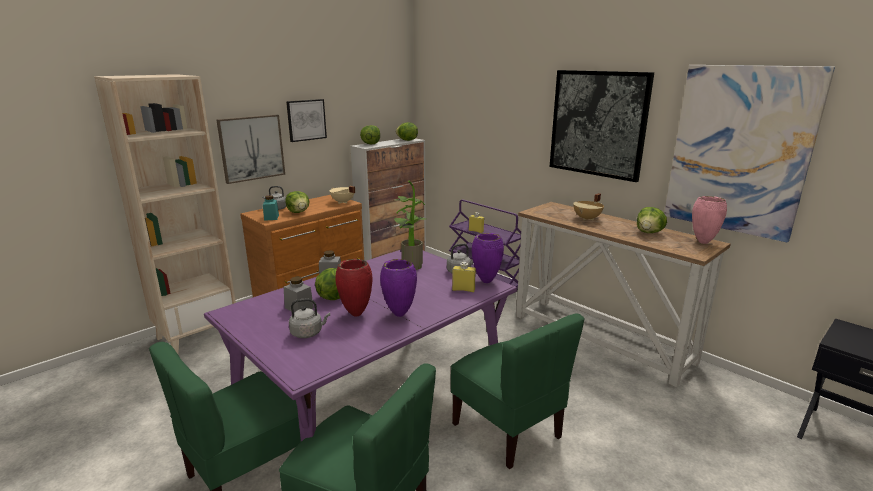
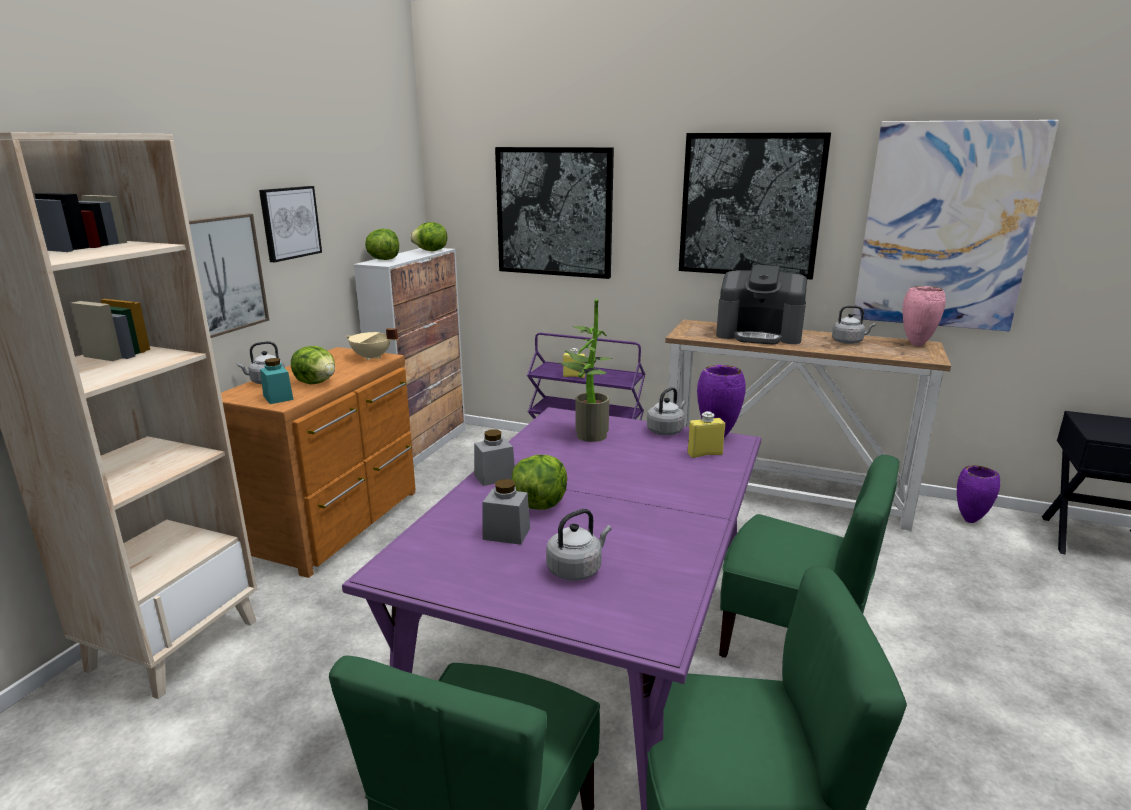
camera: 25 degrees left, 0 degrees up
red vase [335,259,373,317] -> none
purple vase [380,259,417,317] -> purple vase moved to [957,466,1000,523]
beige cooking pot [573,193,604,221] -> coffee machine [716,265,807,345]
lettuce [637,207,667,233] -> grey kettle [832,305,876,344]
none -> picture [495,147,614,279]

